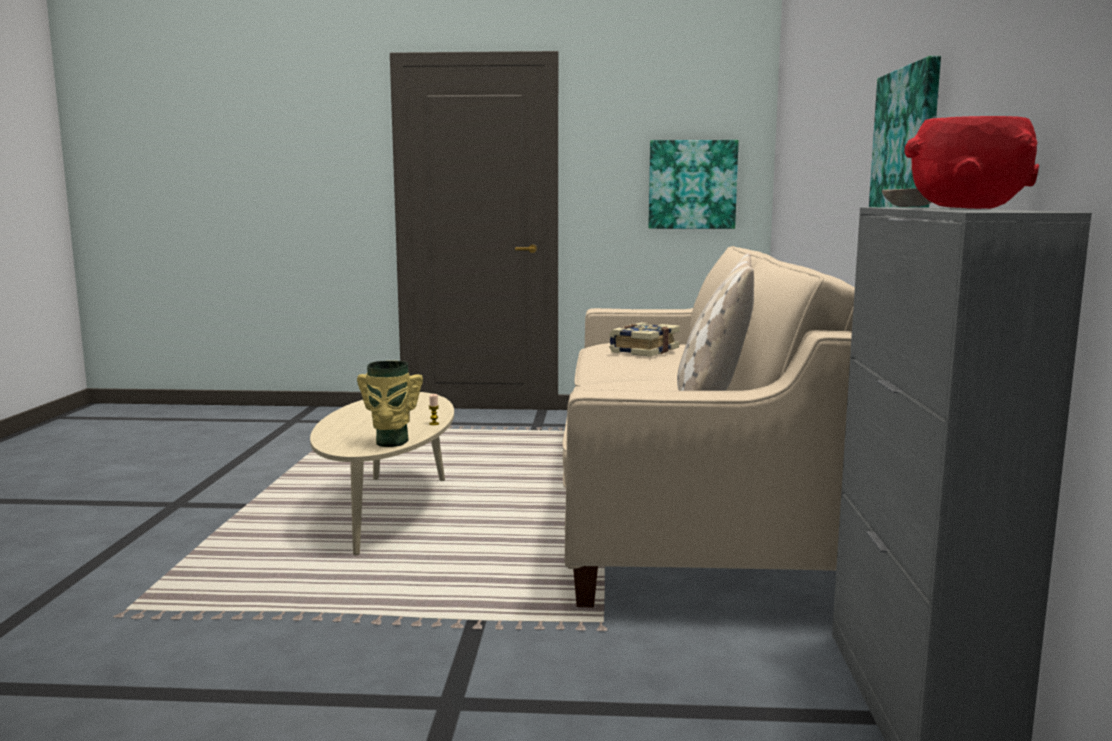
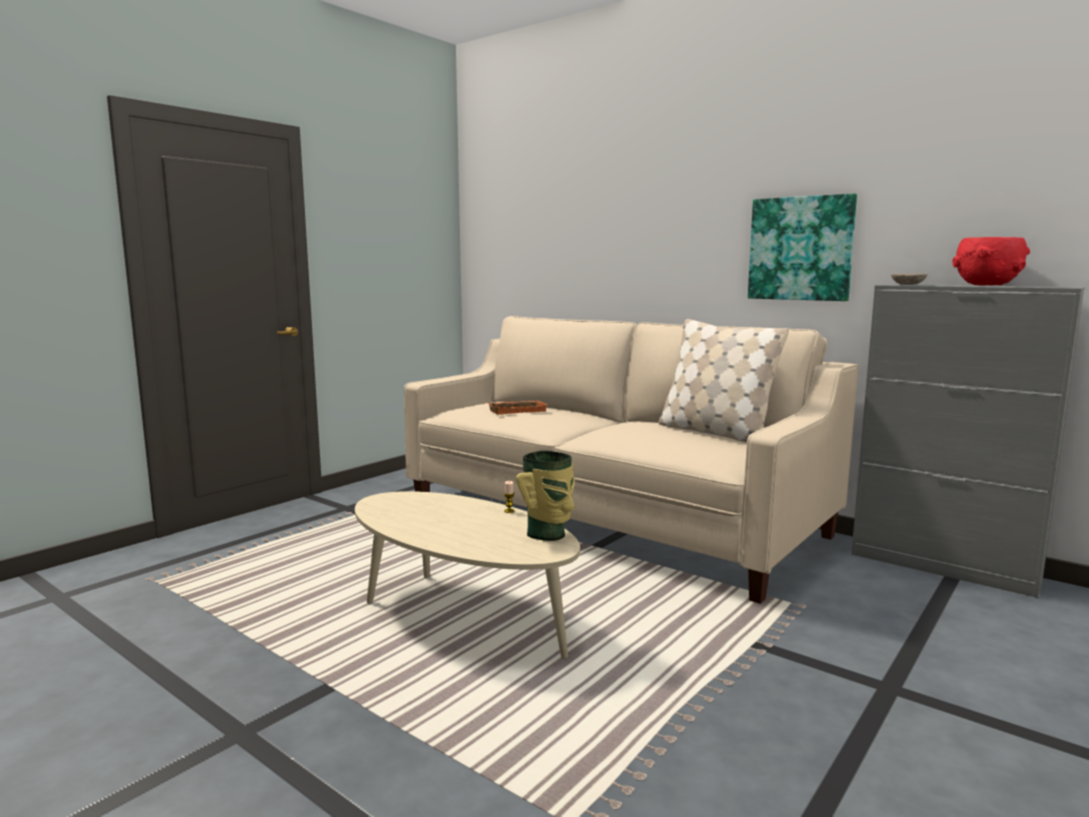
camera: 55 degrees left, 0 degrees up
book [609,322,680,357] -> orange tray [487,401,548,415]
picture [648,140,739,229] -> none

